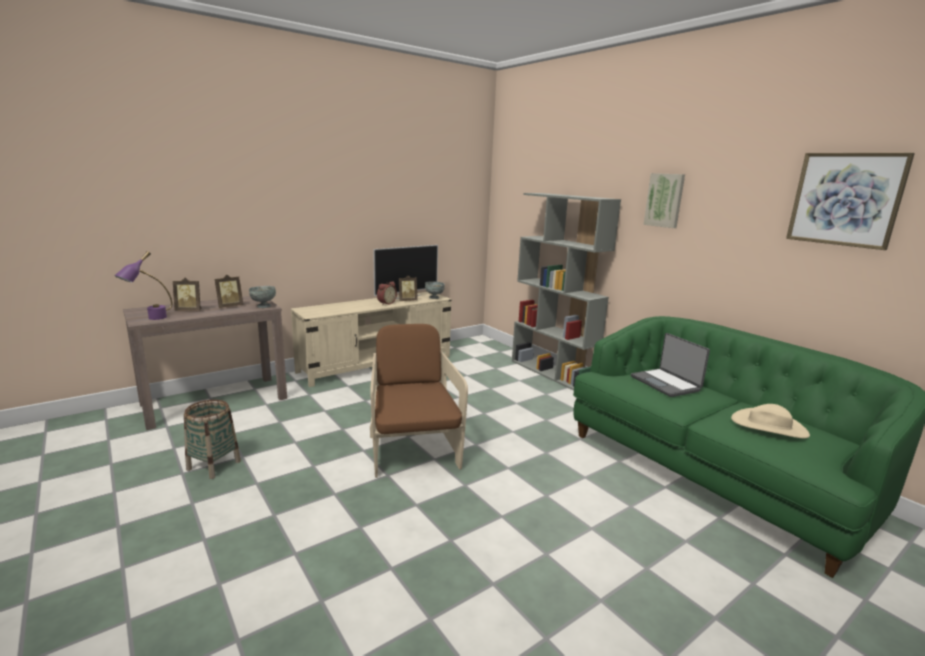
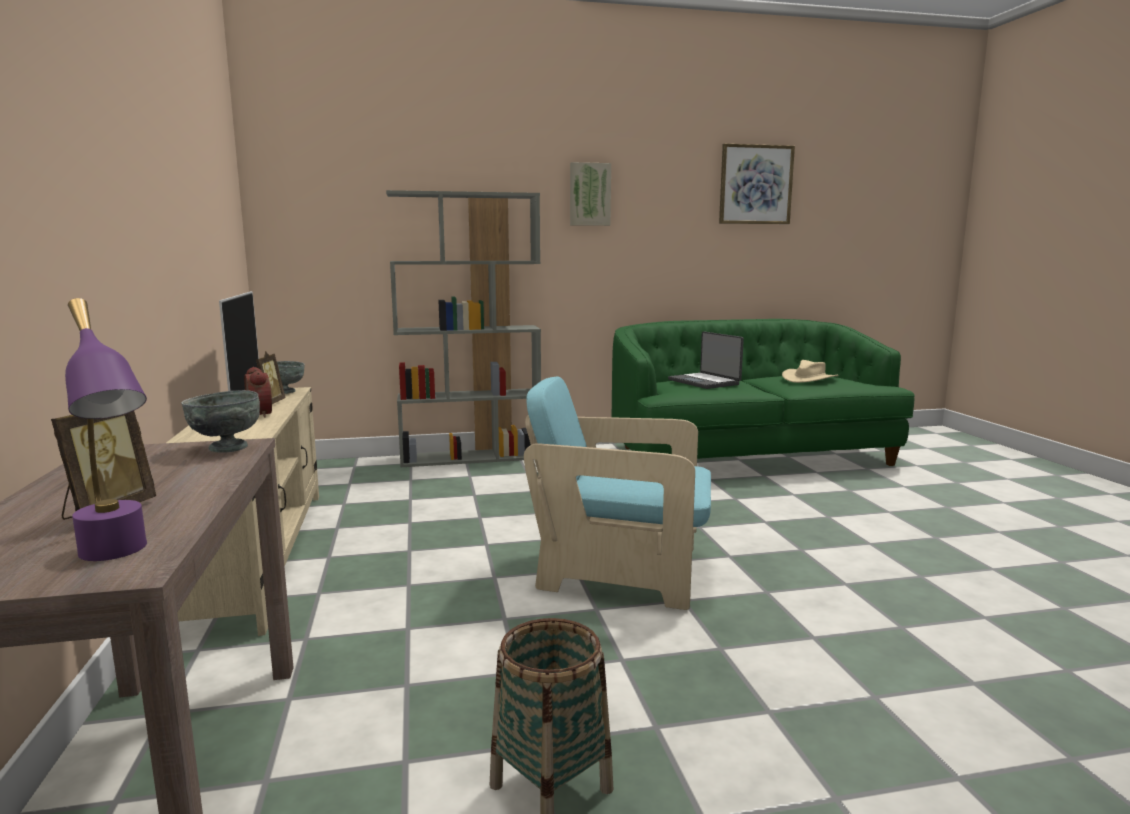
camera: 65 degrees left, 5 degrees down
picture frame [215,275,243,308] -> none
brown armchair [370,324,468,478] -> turquoise armchair [524,377,711,610]
laptop [631,333,710,397] -> laptop turned 60 degrees clockwise [668,331,744,389]

